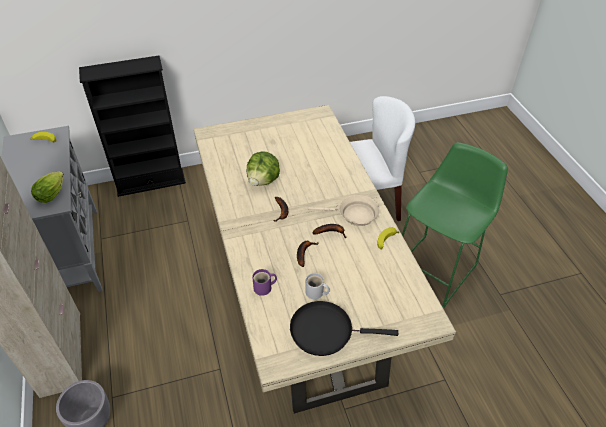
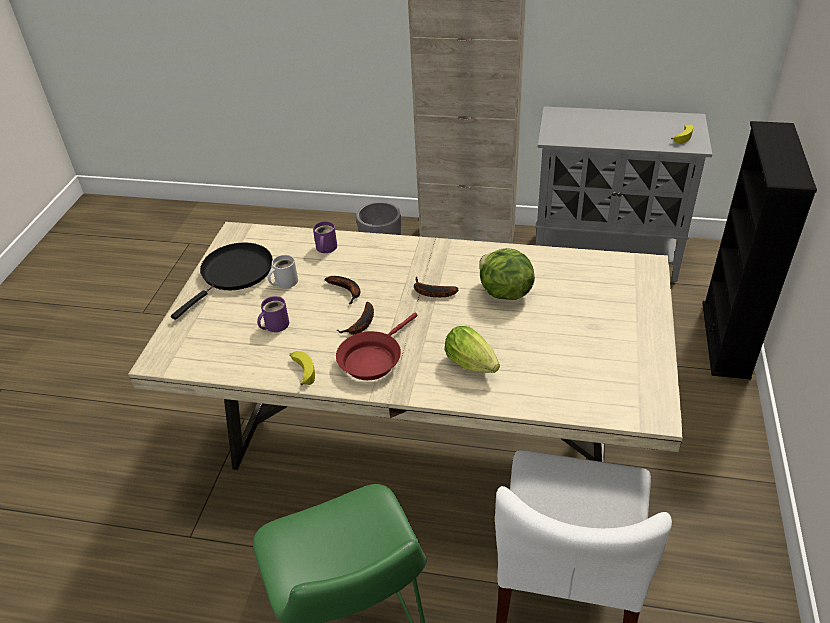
camera: 120 degrees right, 5 degrees down
lettuce [31,171,64,203] -> lettuce moved to [445,326,500,373]
beige frying pan [308,195,380,226] -> red frying pan [336,312,418,380]
none -> purple mug [257,296,289,332]

